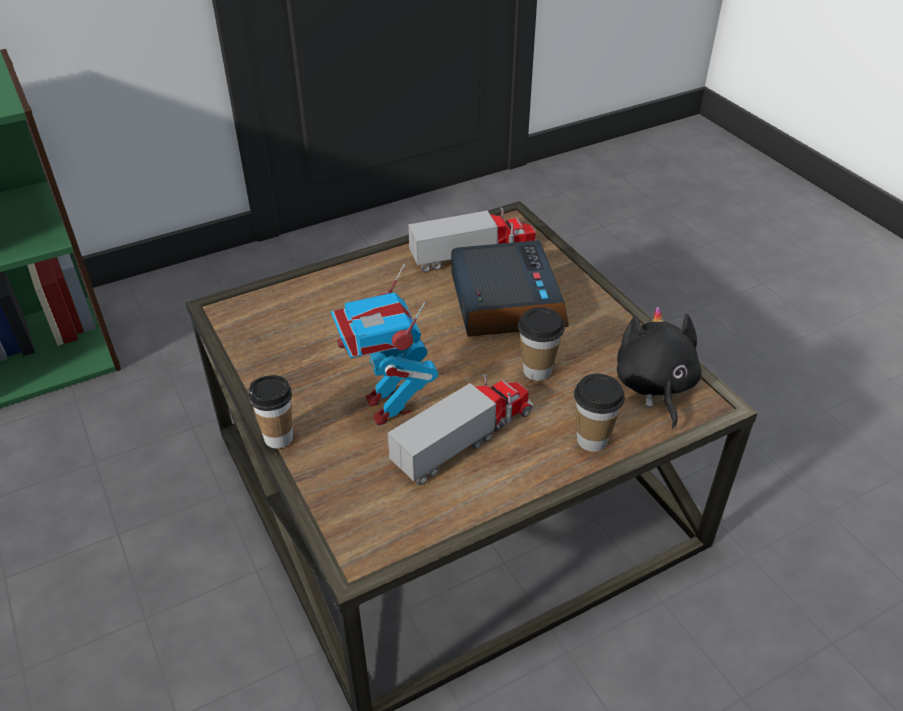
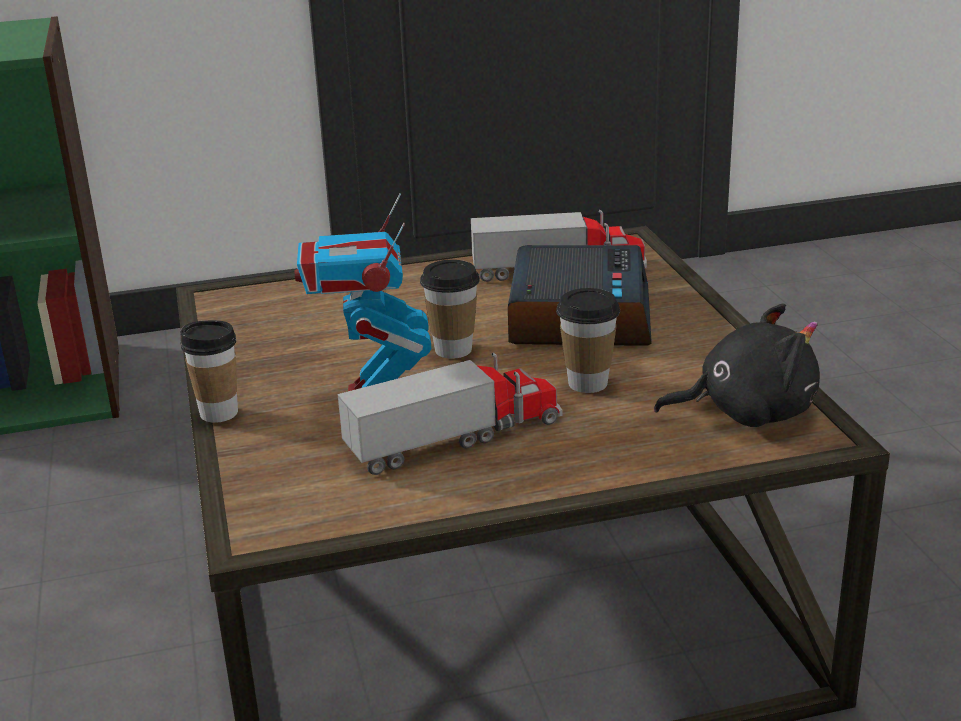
camera: 15 degrees right, 15 degrees down
cup [574,374,625,452] -> cup moved to [420,260,480,359]
black plush toy [617,307,702,429] -> black plush toy turned 75 degrees clockwise [654,303,820,427]

